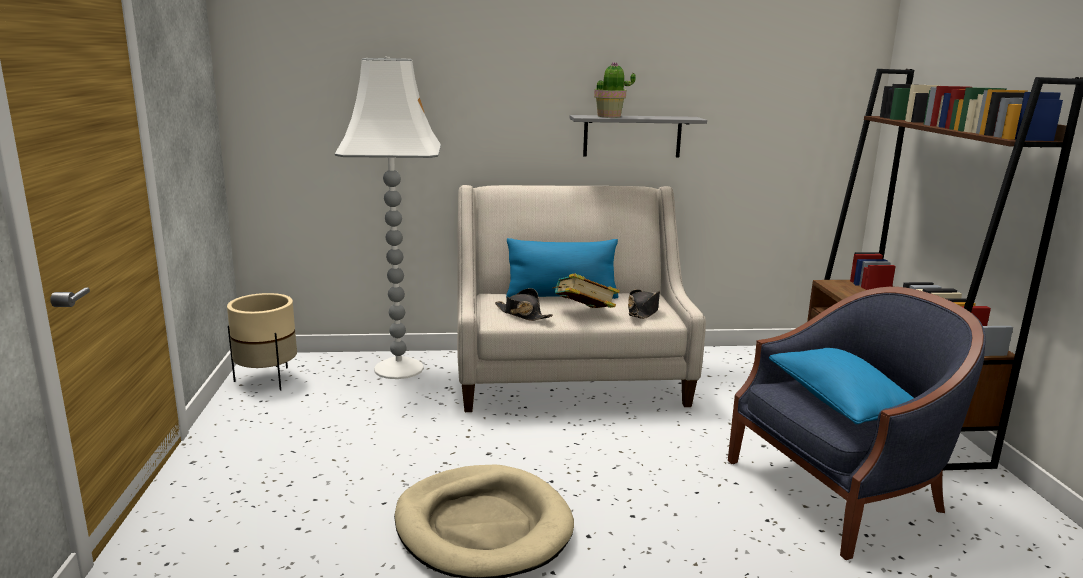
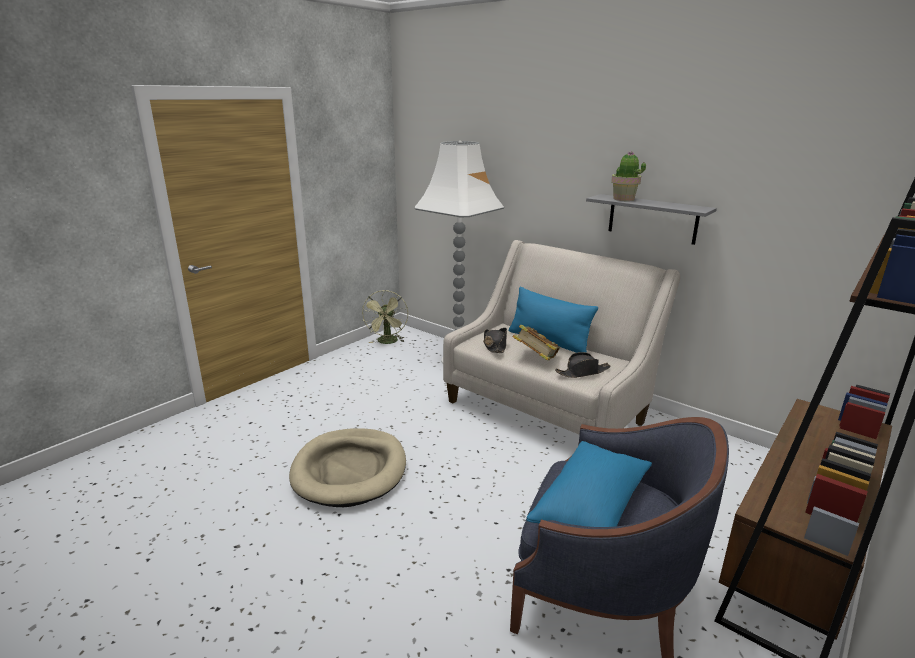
camera: 45 degrees right, 5 degrees up
beige planter [227,293,297,391] -> green fan [362,290,408,344]

